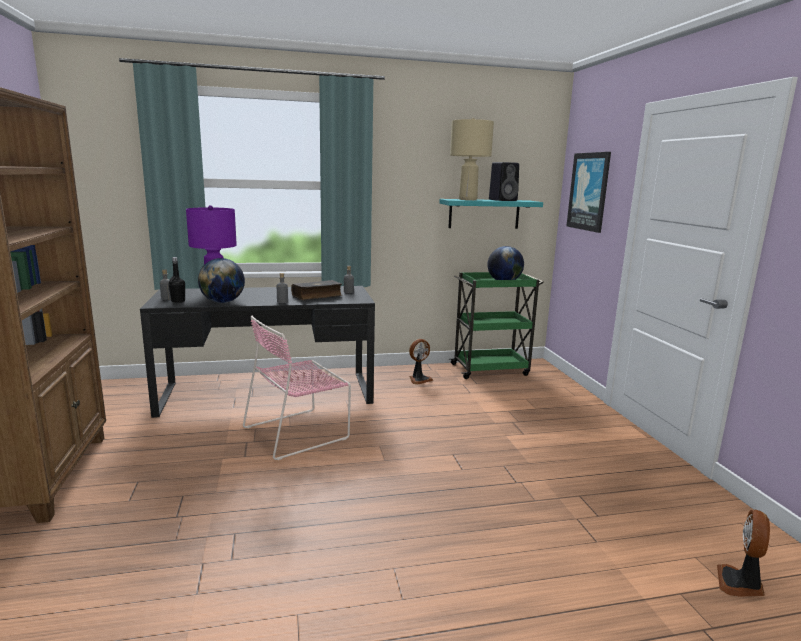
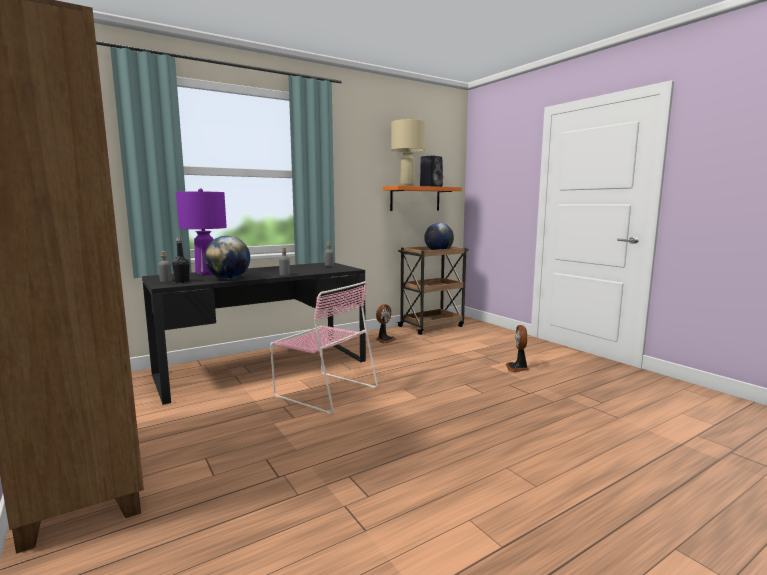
camera: 20 degrees left, 5 degrees down
pink chair [243,316,351,460] -> pink chair turned 90 degrees counterclockwise [270,281,378,415]
book [291,280,342,300] -> none
turquoise shelf [439,199,543,229] -> orange shelf [383,186,462,211]
green cart [449,272,544,379] -> brown cart [396,246,469,335]
picture [567,152,611,233] -> none
fan [717,510,770,597] -> fan moved to [506,325,529,372]

